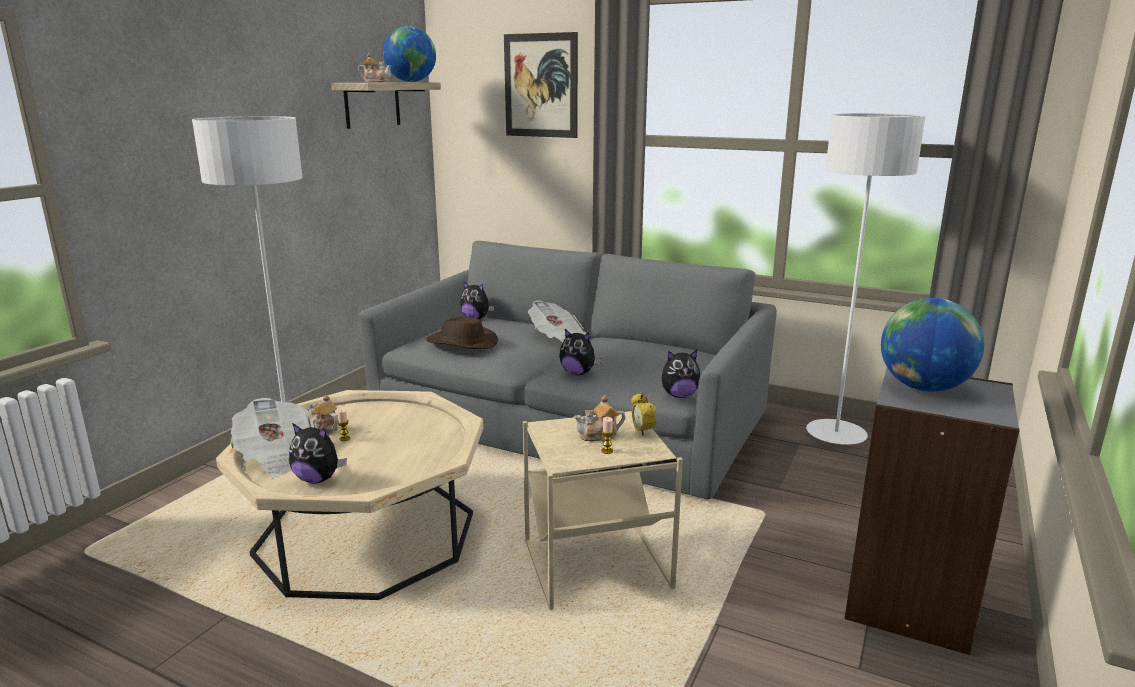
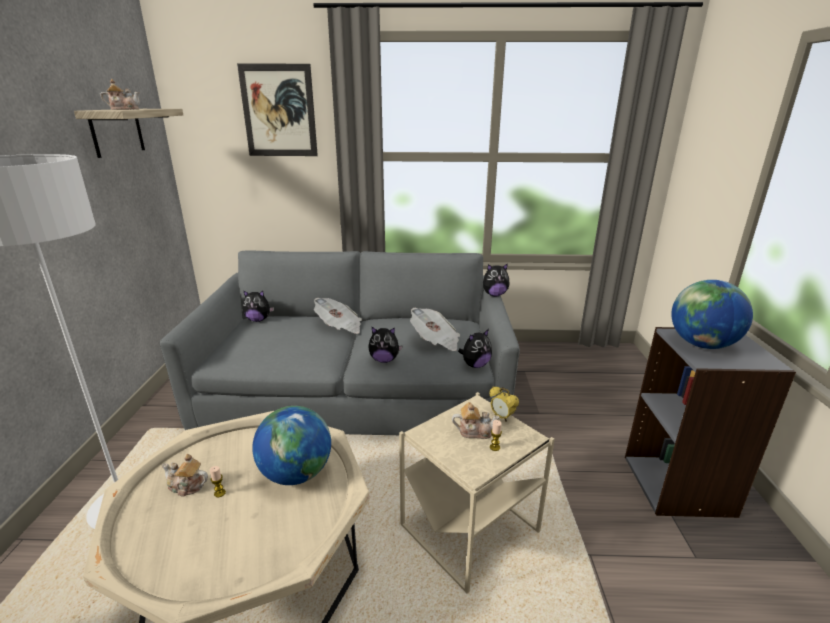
camera: 25 degrees left, 5 degrees up
newspaper [230,398,314,477] -> newspaper moved to [410,308,460,351]
plush toy [289,423,347,484] -> plush toy moved to [483,263,510,296]
globe [383,26,436,82] -> globe moved to [252,406,331,485]
brown hat [427,316,498,349] -> none
teapot [574,395,625,441] -> teapot turned 135 degrees counterclockwise [452,402,500,439]
white floor lamp [806,113,926,445] -> none

